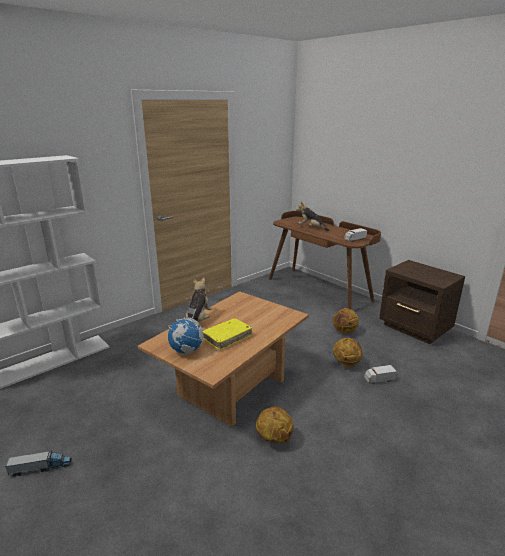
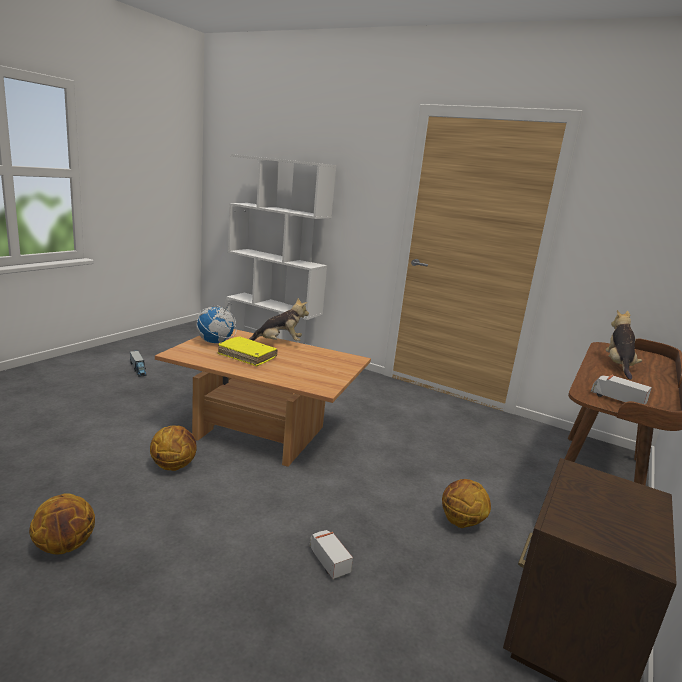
camera: 70 degrees right, 5 degrees down
basketball [333,338,362,367] -> basketball moved to [29,493,95,554]

